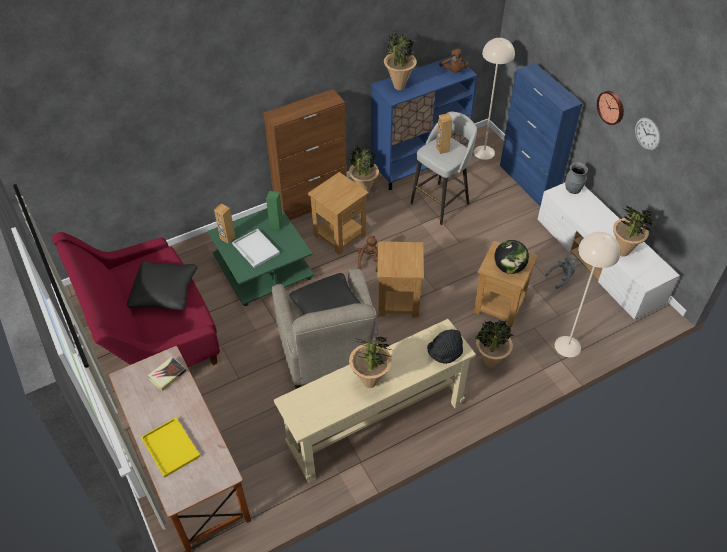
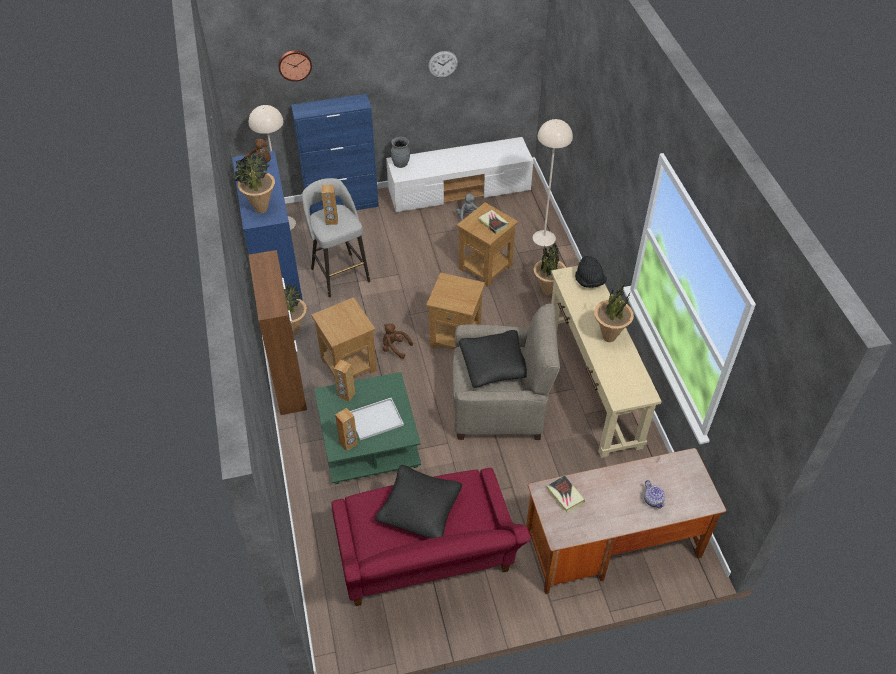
camera: 75 degrees left, 0 degrees up
yellow tray [141,417,200,478] -> teapot [644,480,665,509]
green speaker [266,191,283,230] -> brown speaker [334,359,356,402]
globe [494,240,529,274] -> book [478,210,508,234]
wall clock [597,91,624,125] -> wall clock moved to [278,50,312,82]
potted plant [613,205,655,257] -> none

